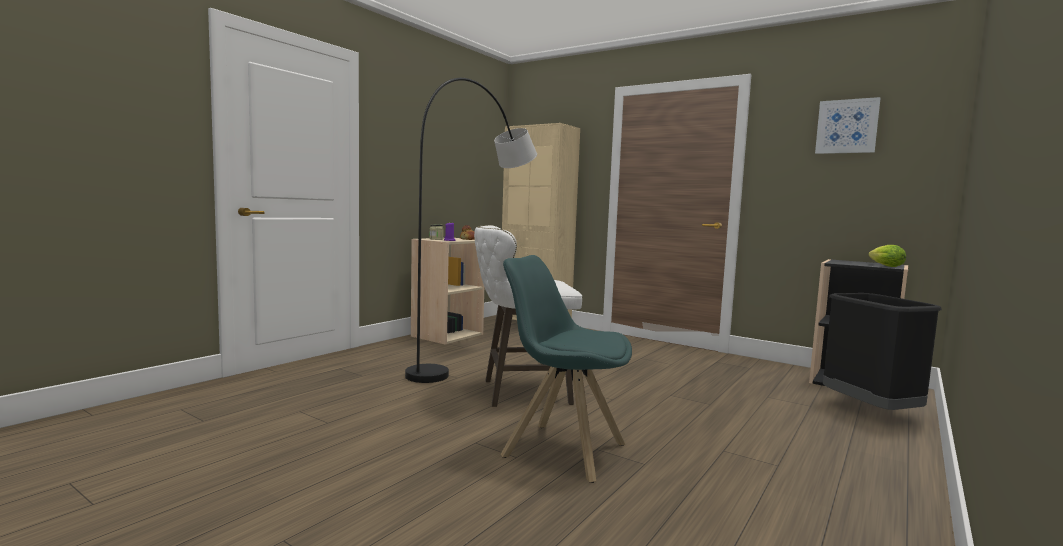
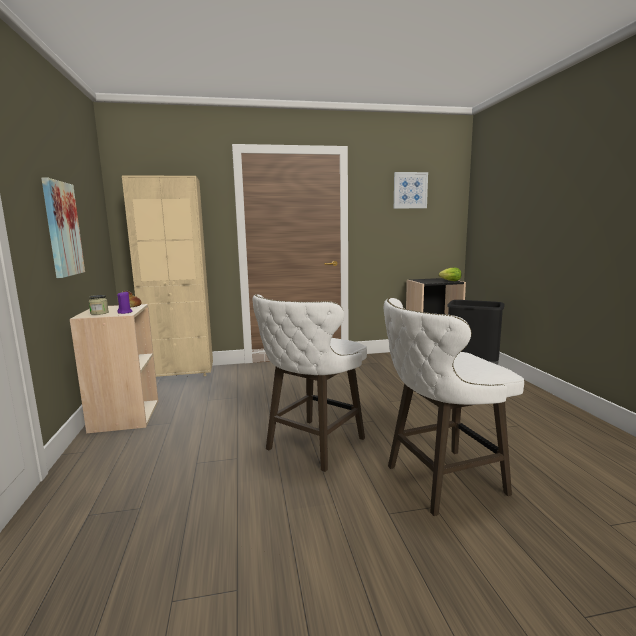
camera: 45 degrees left, 5 degrees up
black floor lamp [405,78,537,383] -> none
turquoise chair [501,255,632,483] -> white stool [384,298,524,516]
none -> picture [41,177,85,278]

